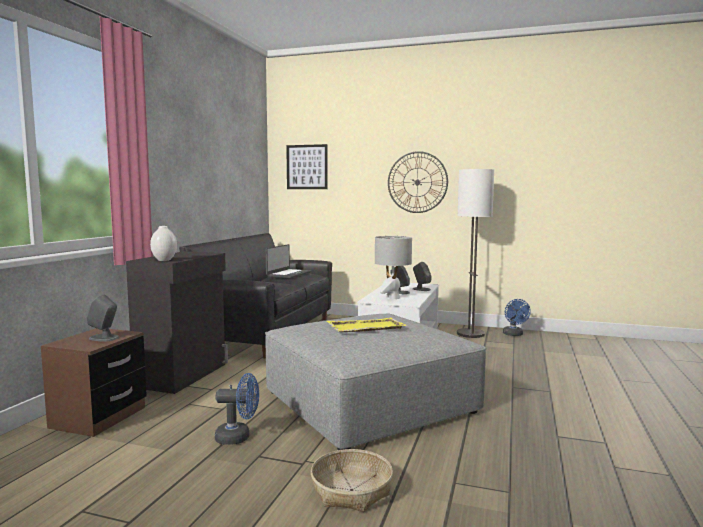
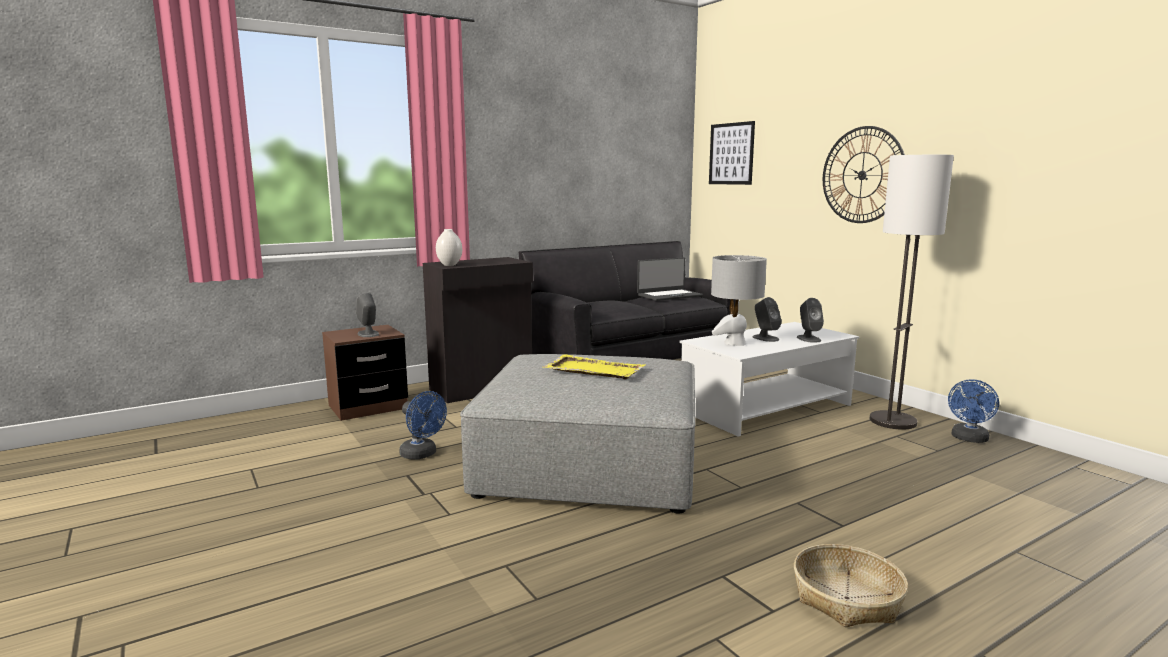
camera: 40 degrees right, 5 degrees up
basket [311,449,393,512] -> basket moved to [794,544,908,627]

